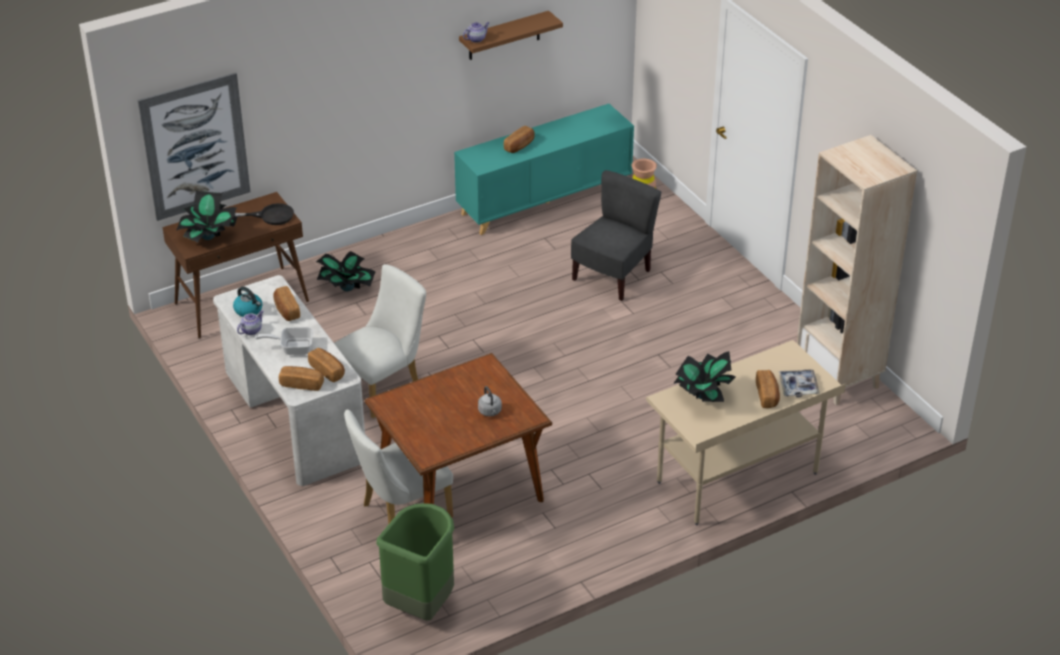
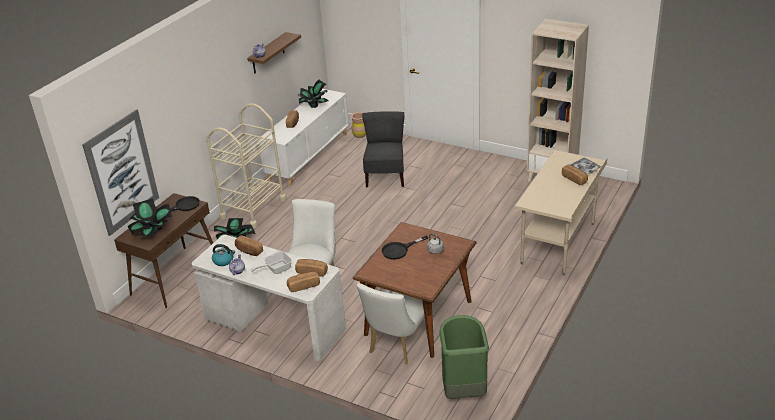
camera: 30 degrees left, 5 degrees down
turquoise cabinet [454,104,634,235] -> white cabinet [258,89,349,186]
potted plant [673,351,736,402] -> potted plant moved to [299,80,328,108]
none -> beige cart [206,103,287,228]
none -> black frying pan [381,236,428,260]

